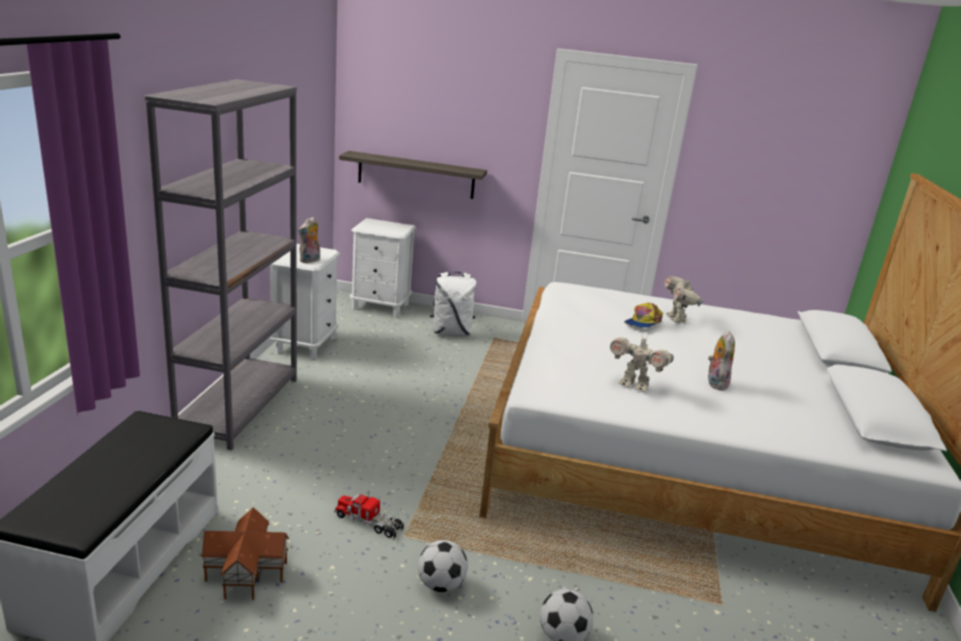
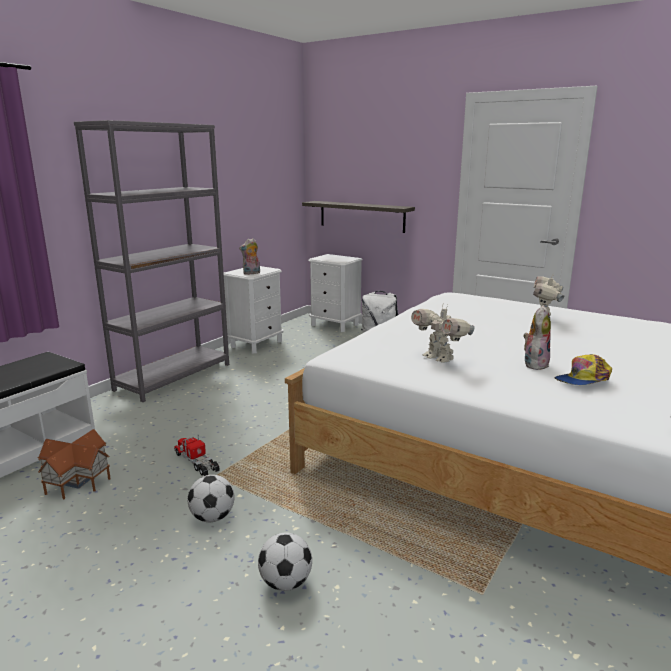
camera: 25 degrees right, 5 degrees down
cap [624,303,663,328] -> cap moved to [555,354,612,385]

